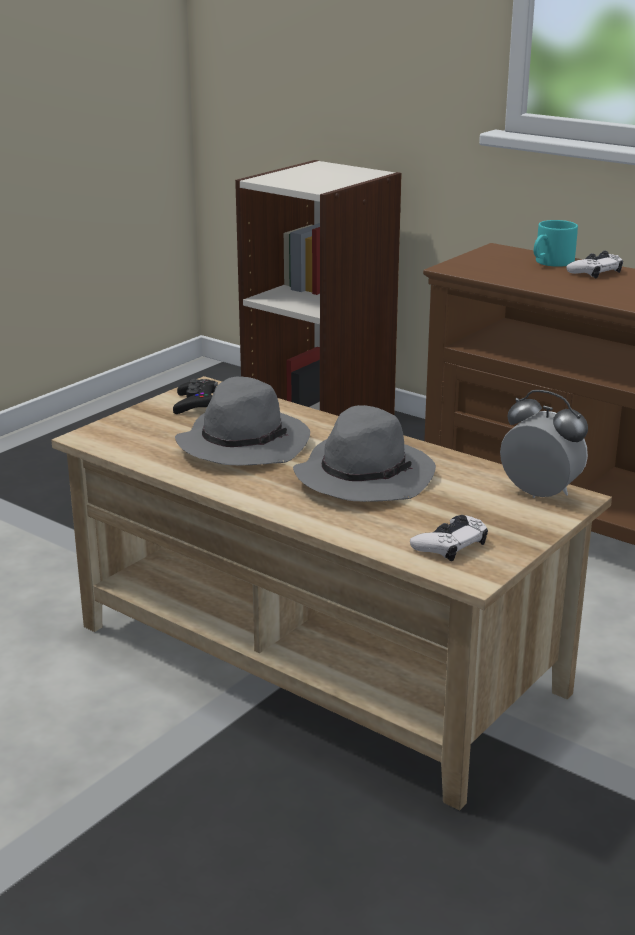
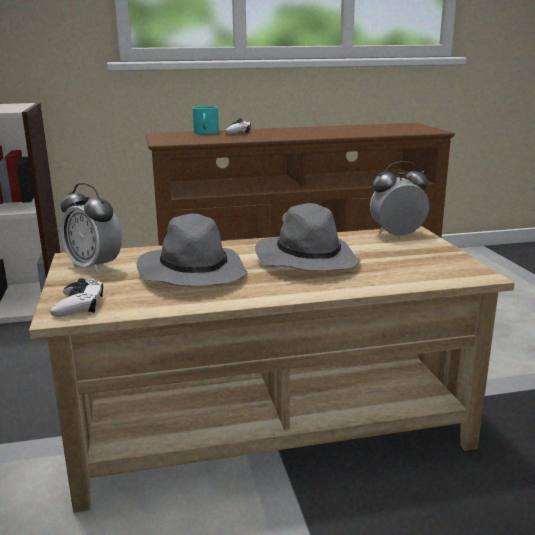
camera: 50 degrees left, 5 degrees down
black game controller [173,379,218,414] -> alarm clock [60,183,122,274]
white game controller [410,515,488,561] -> white game controller moved to [50,278,103,317]

